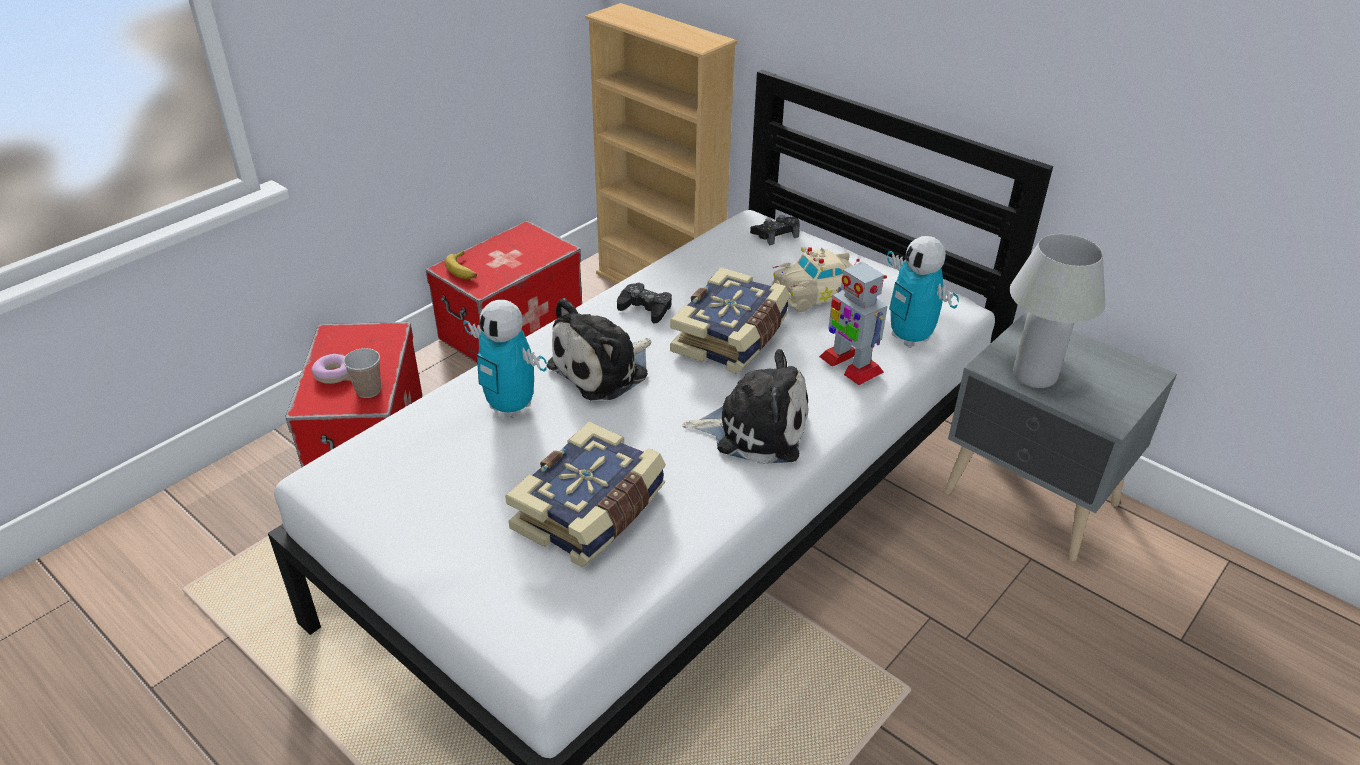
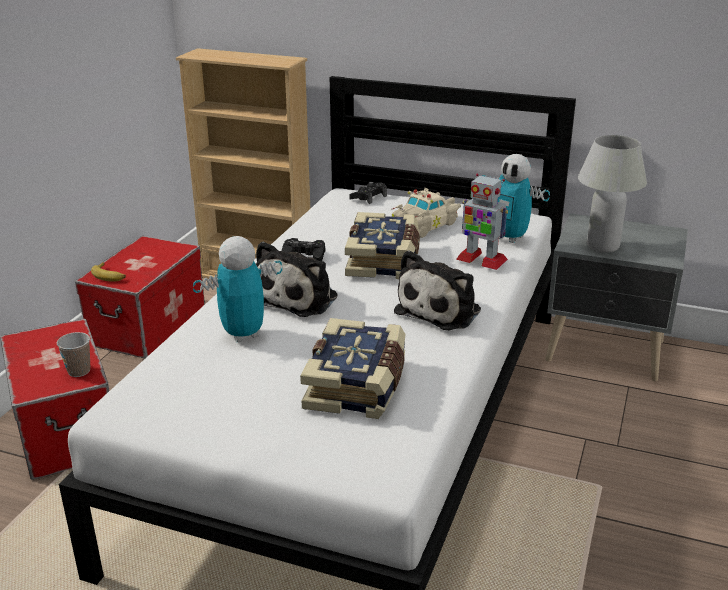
camera: 20 degrees left, 10 degrees down
donut [312,354,349,384] -> none
toy robot [463,300,547,419] -> toy robot turned 135 degrees clockwise [193,236,282,342]
plush toy [682,349,808,464] -> plush toy turned 135 degrees clockwise [394,250,481,331]

